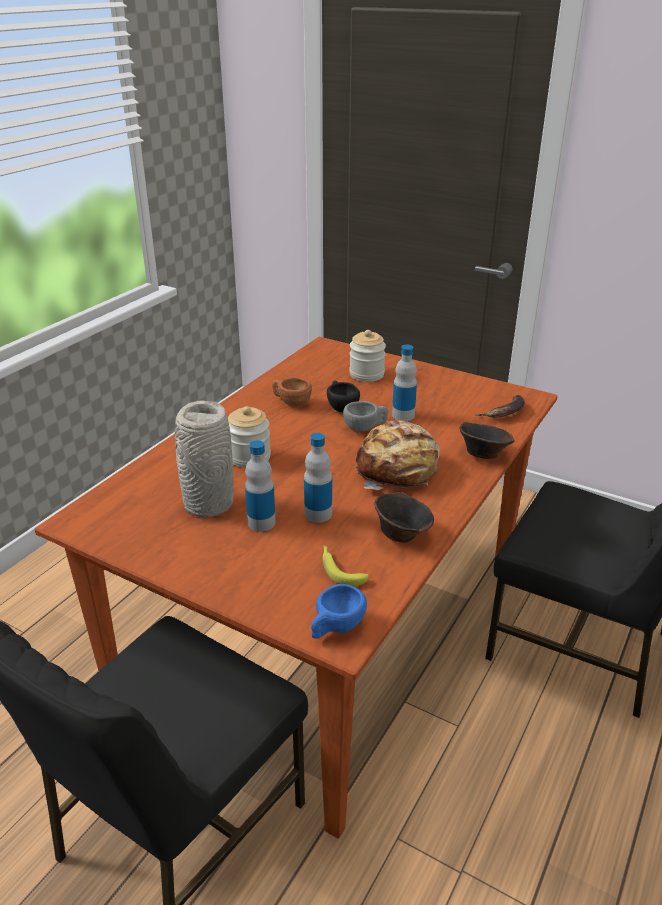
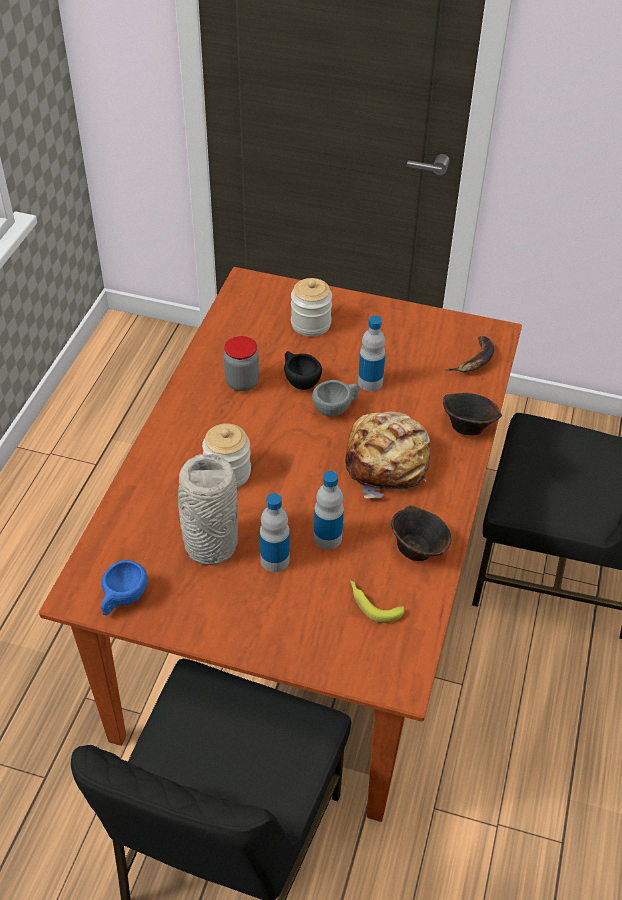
camera: 15 degrees left, 15 degrees up
brown cup [272,378,312,407] -> jar [224,336,259,391]
blue cup [311,584,367,639] -> blue cup moved to [101,560,148,615]

